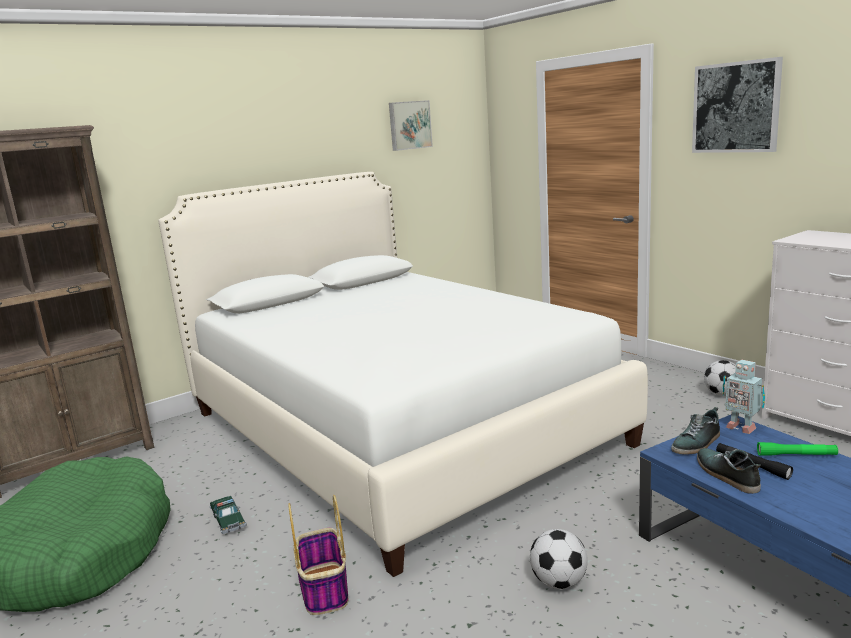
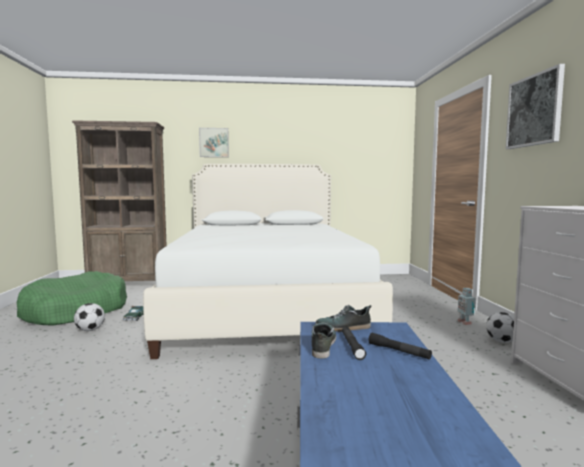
camera: 30 degrees right, 10 degrees down
basket [288,495,348,615] -> none
picture [389,100,433,151] -> picture moved to [199,128,229,157]
football [530,529,588,589] -> football moved to [74,303,105,331]
toy robot [722,360,765,434] -> toy robot moved to [458,288,475,325]
green flashlight [757,442,838,456] -> black flashlight [368,333,432,360]

